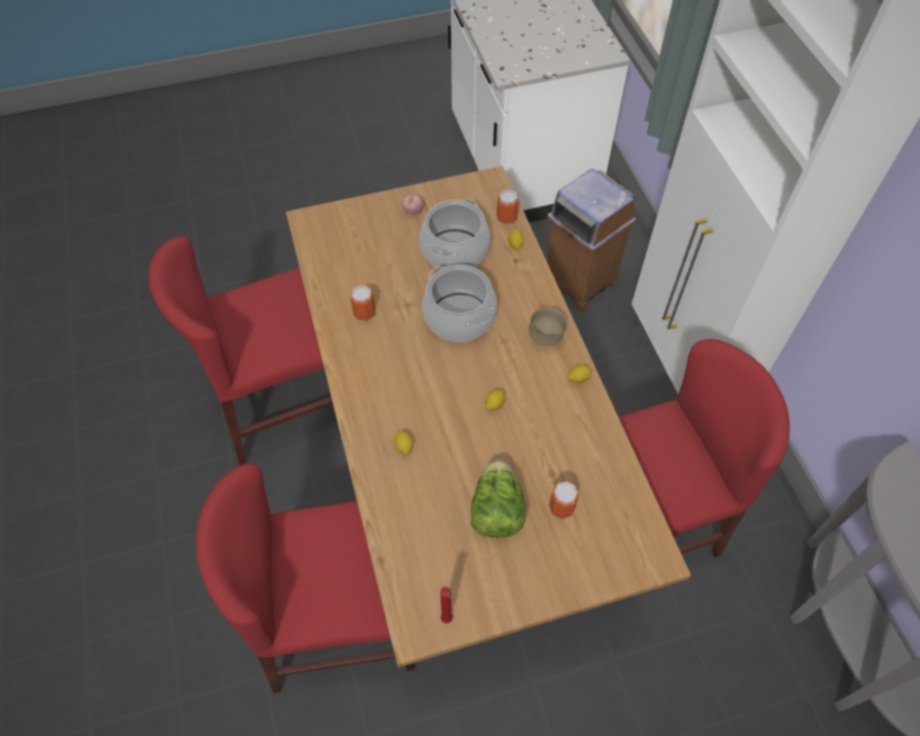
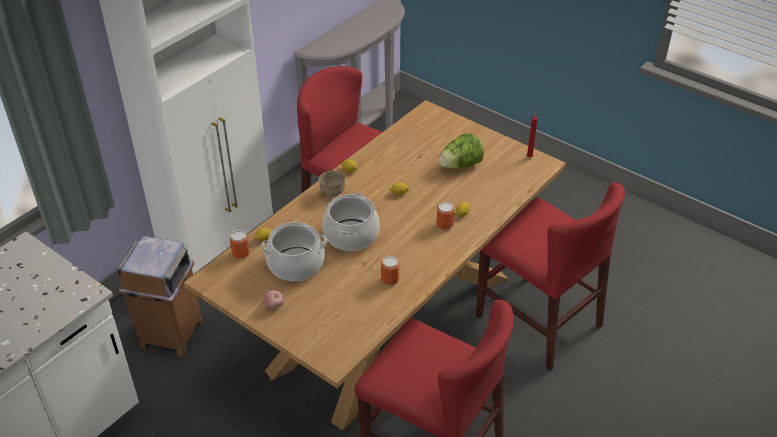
camera: 125 degrees left, 15 degrees down
can [549,481,579,519] -> can moved to [436,202,454,230]

